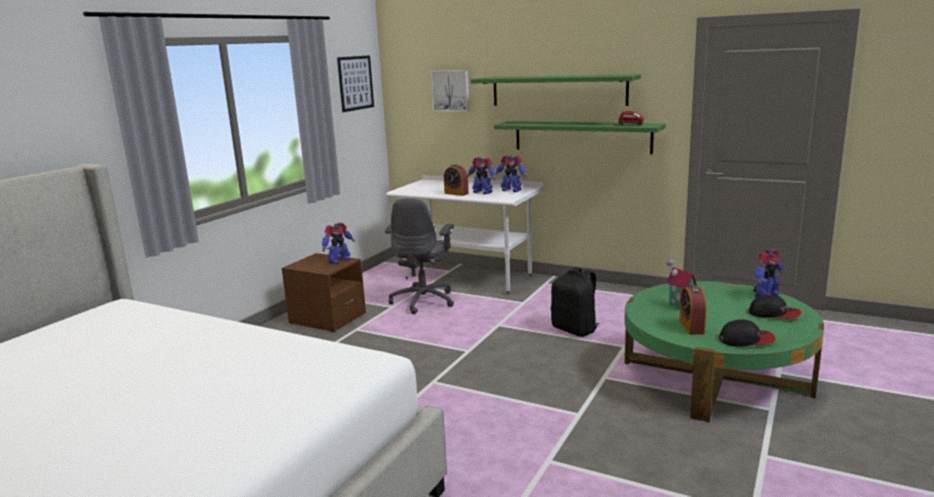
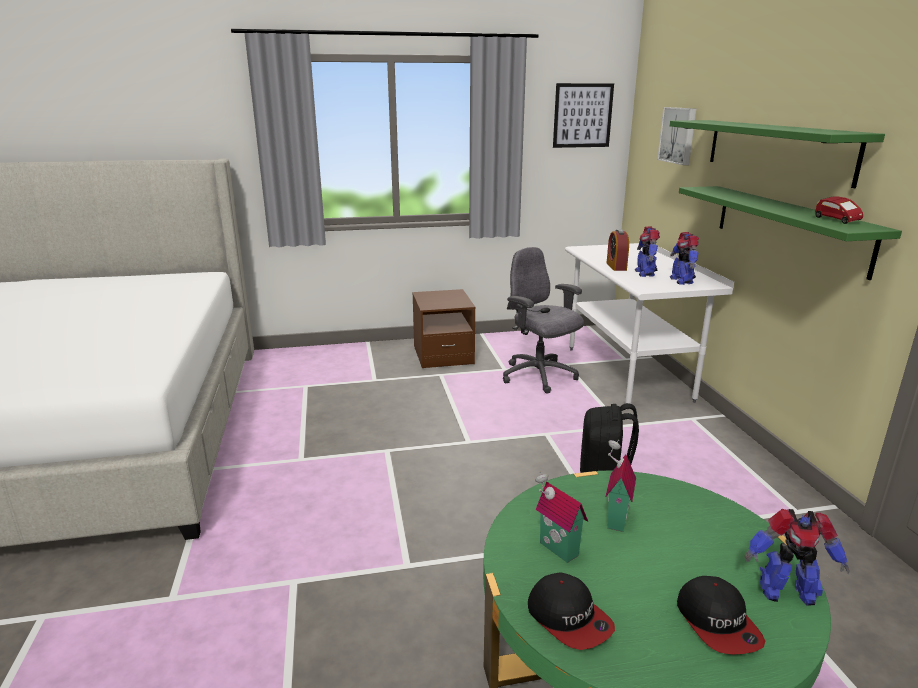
camera: 50 degrees right, 5 degrees up
toy robot [322,223,355,264] -> none
grey office chair [385,198,454,314] -> grey office chair turned 75 degrees clockwise [503,247,584,394]
alarm clock [680,285,706,335] -> toy house [535,471,588,563]

